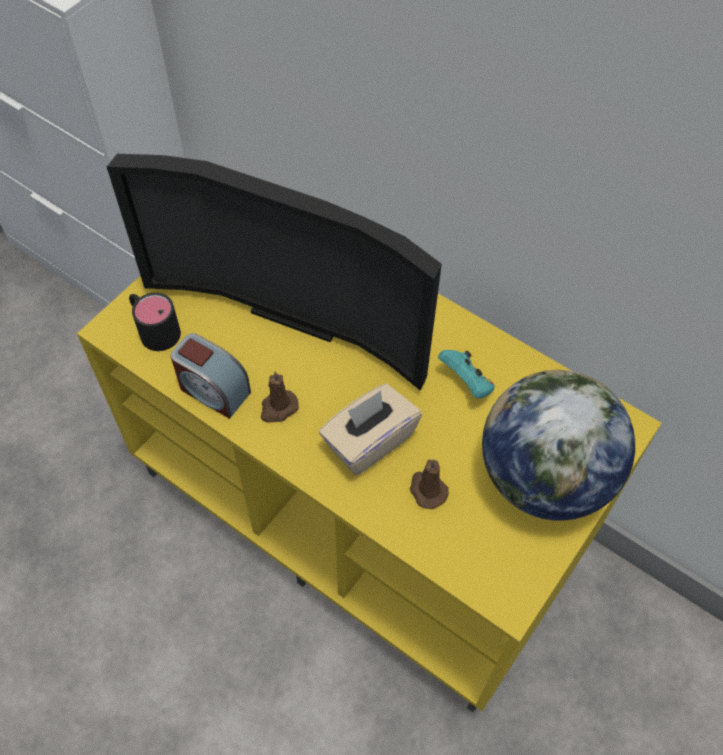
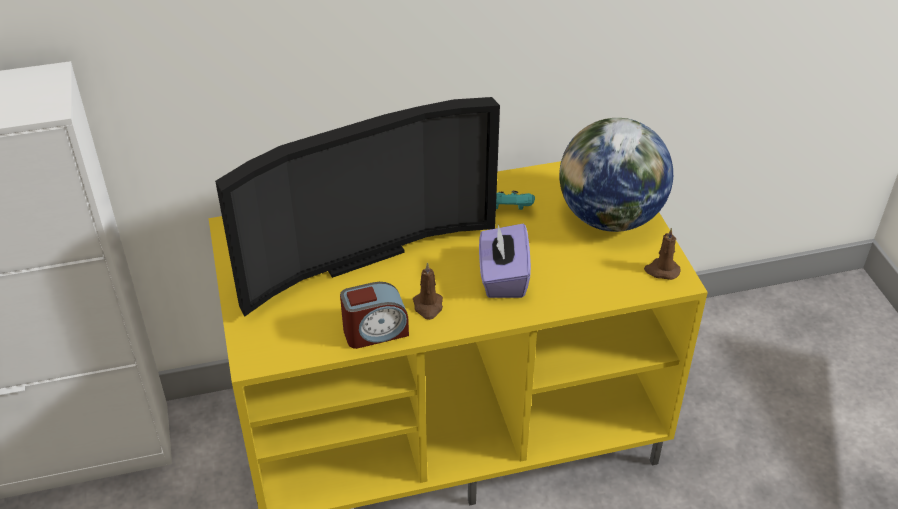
camera: 50 degrees left, 15 degrees down
black mug [129,293,181,351] -> none
beige tissue box [319,384,422,476] -> purple tissue box [479,224,531,298]
brown candle [410,459,449,509] -> brown candle moved to [644,228,680,280]

